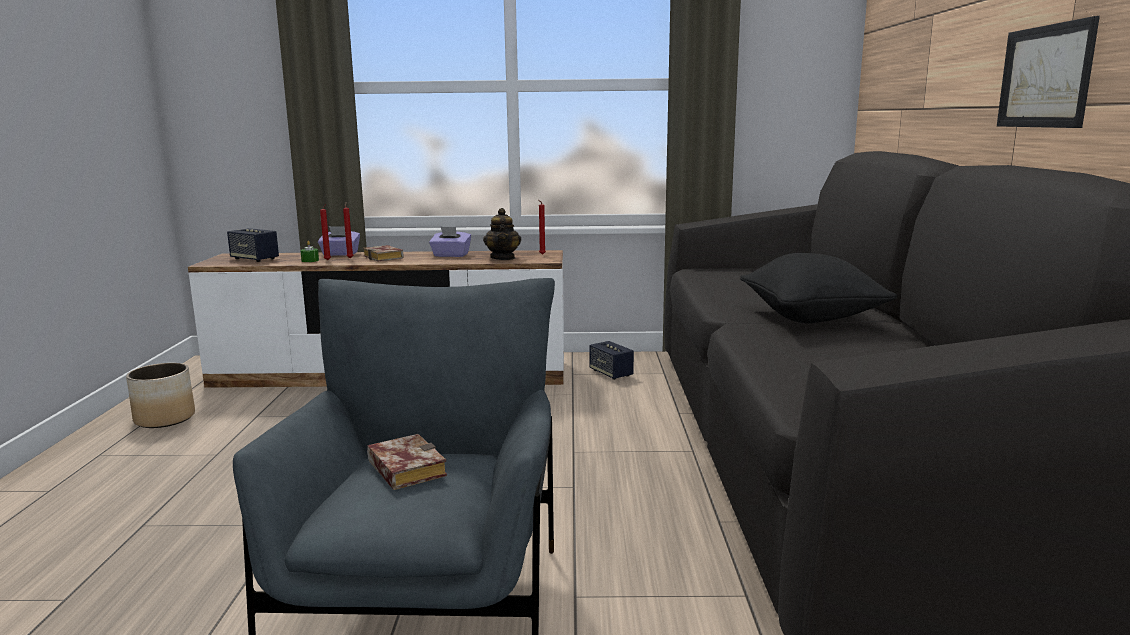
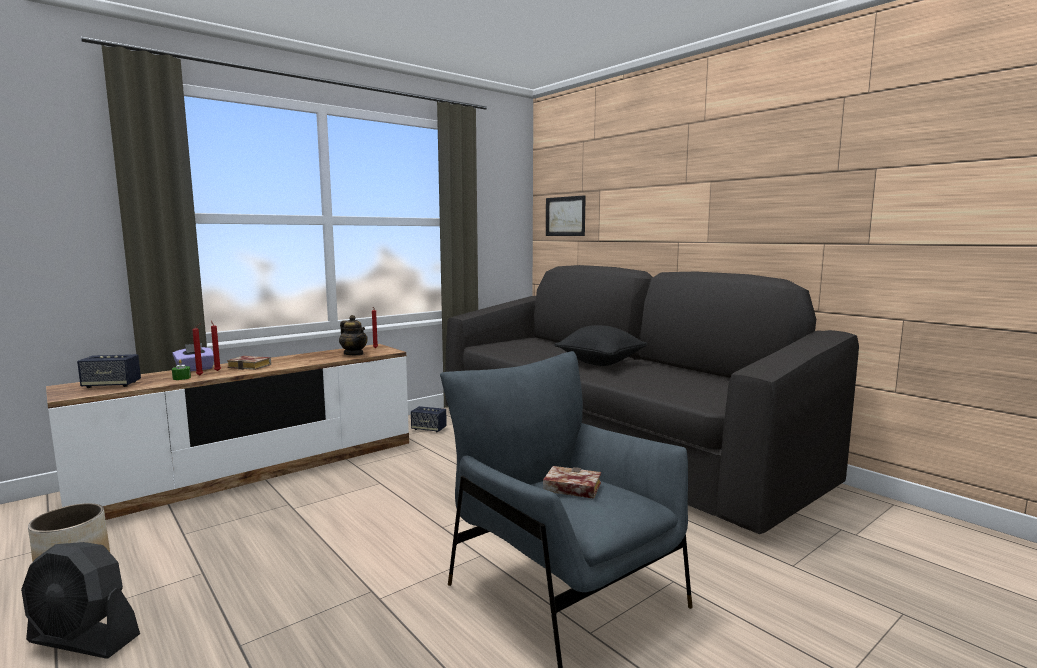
camera: 40 degrees left, 5 degrees down
purple tissue box [429,227,471,257] -> none
picture [997,16,1100,128] -> picture moved to [546,195,586,236]
none -> black fan [21,542,140,659]

